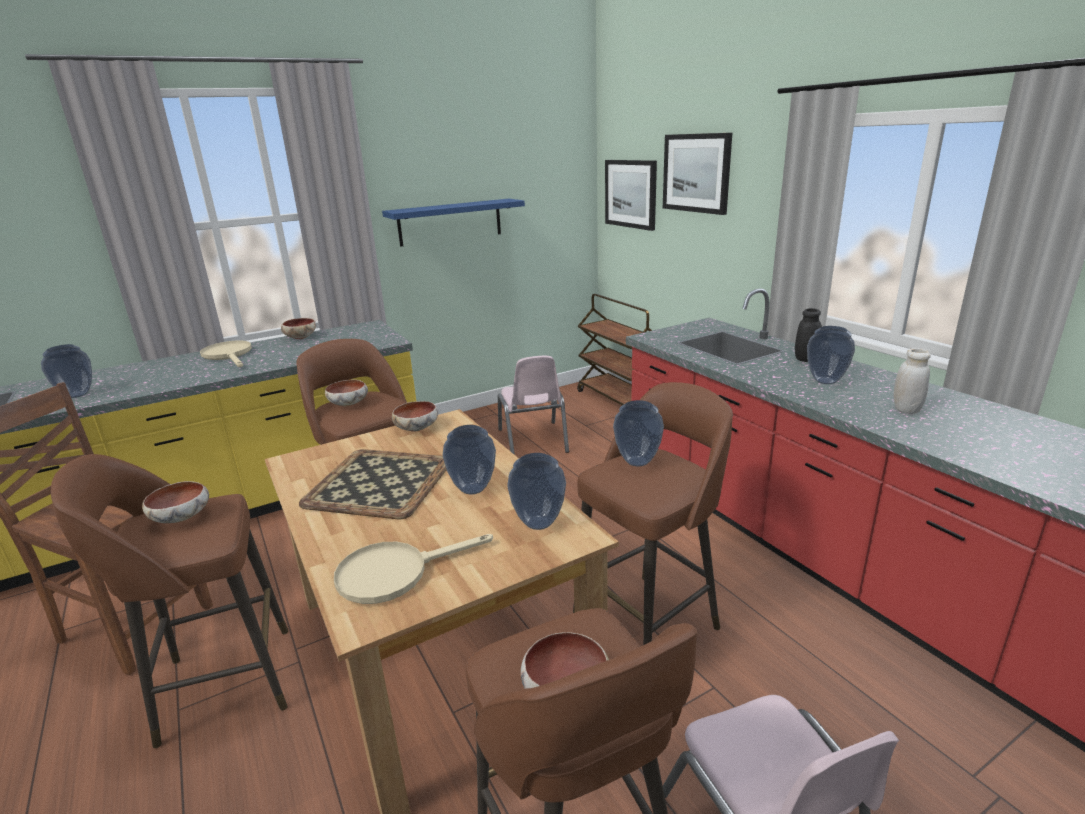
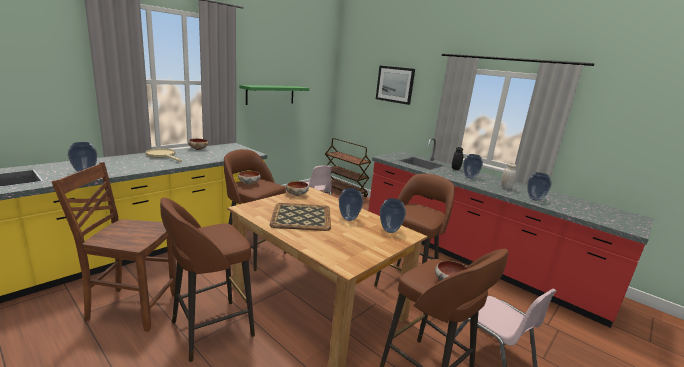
camera: 20 degrees left, 5 degrees down
bowl [142,481,209,523] -> none
beige frying pan [334,534,493,604] -> none
blue shelf [382,199,525,247] -> green shelf [240,85,309,105]
picture [605,160,657,231] -> none
vase [613,400,664,466] -> vase moved to [527,172,552,201]

